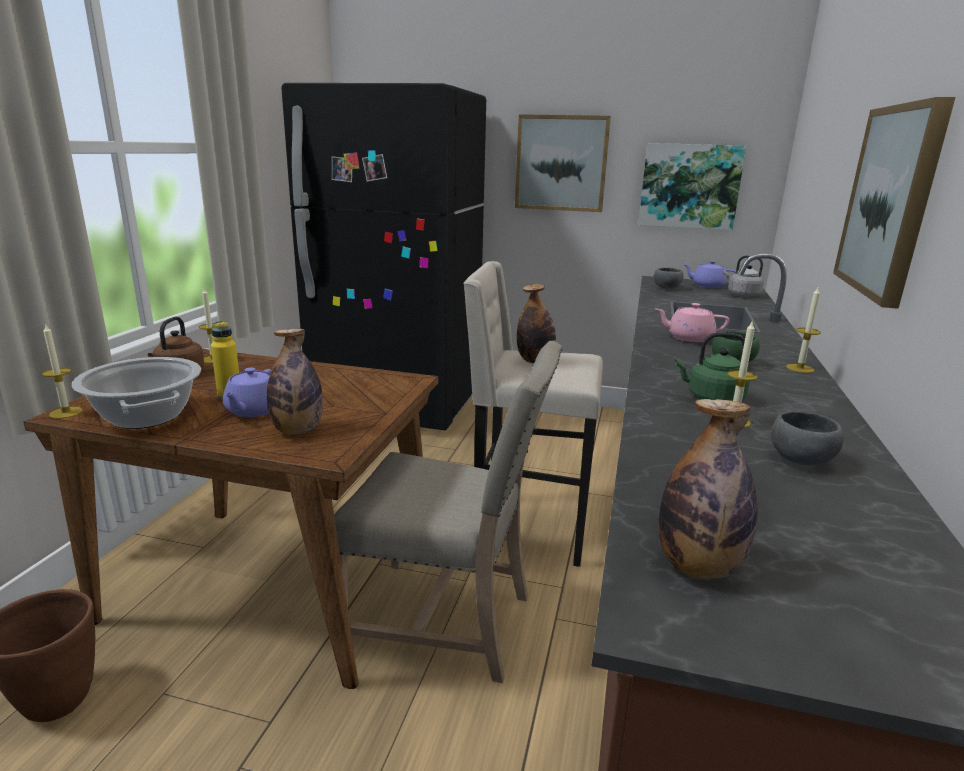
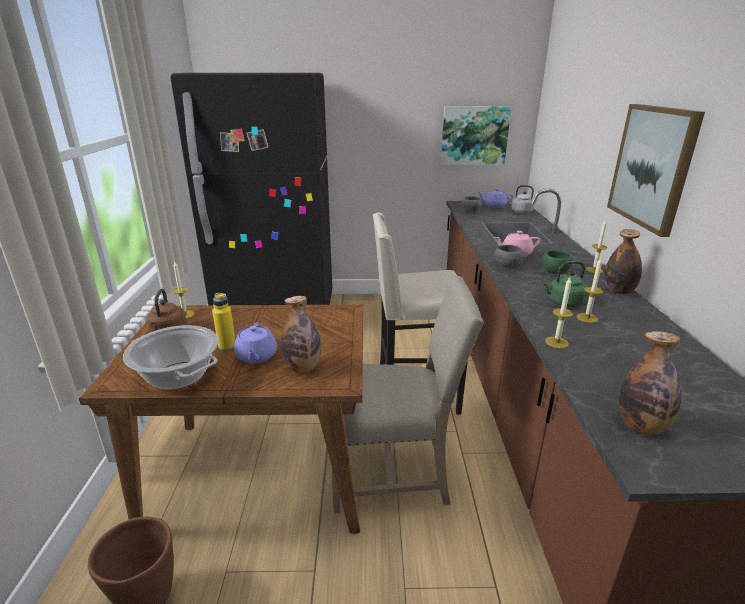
camera: 15 degrees left, 5 degrees up
candle [42,323,83,419] -> candle moved to [545,277,573,348]
picture [515,114,611,212] -> none
bottle [517,284,556,363] -> bottle moved to [605,229,642,294]
grey bowl [771,411,844,466] -> grey bowl moved to [495,245,524,267]

